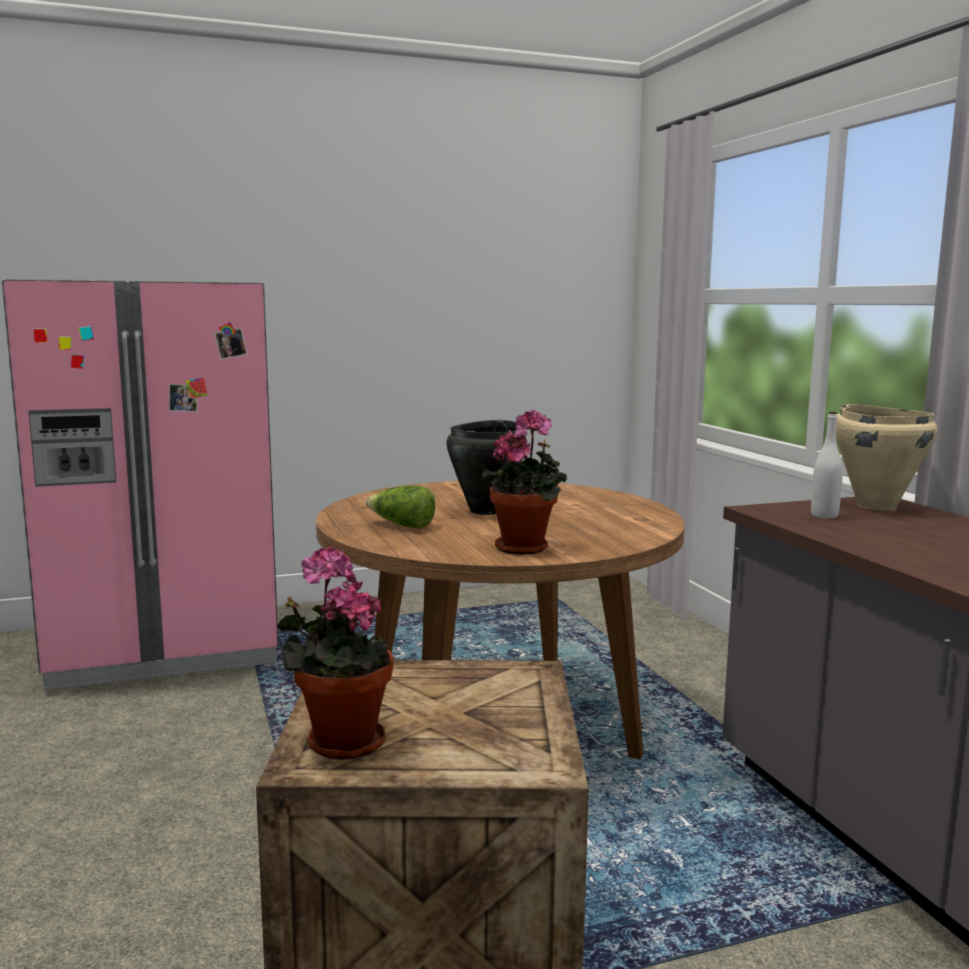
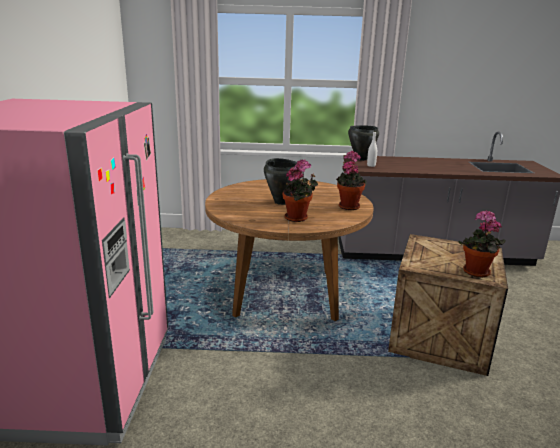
camera: 70 degrees left, 10 degrees up
lettuce [366,486,435,529] -> potted plant [283,159,318,222]
beige cooking pot [836,404,937,510] -> black cooking pot [348,126,379,161]

